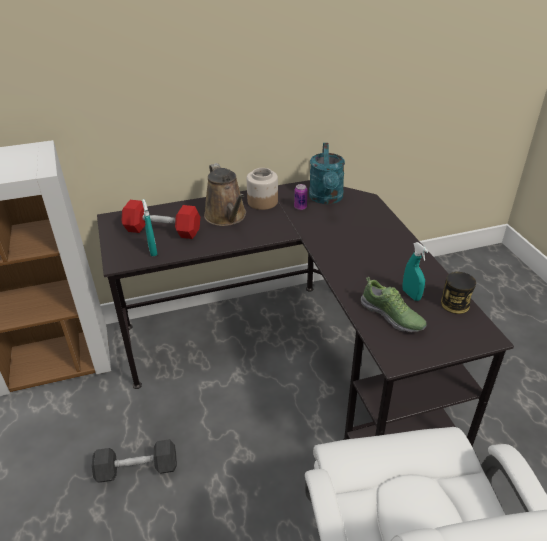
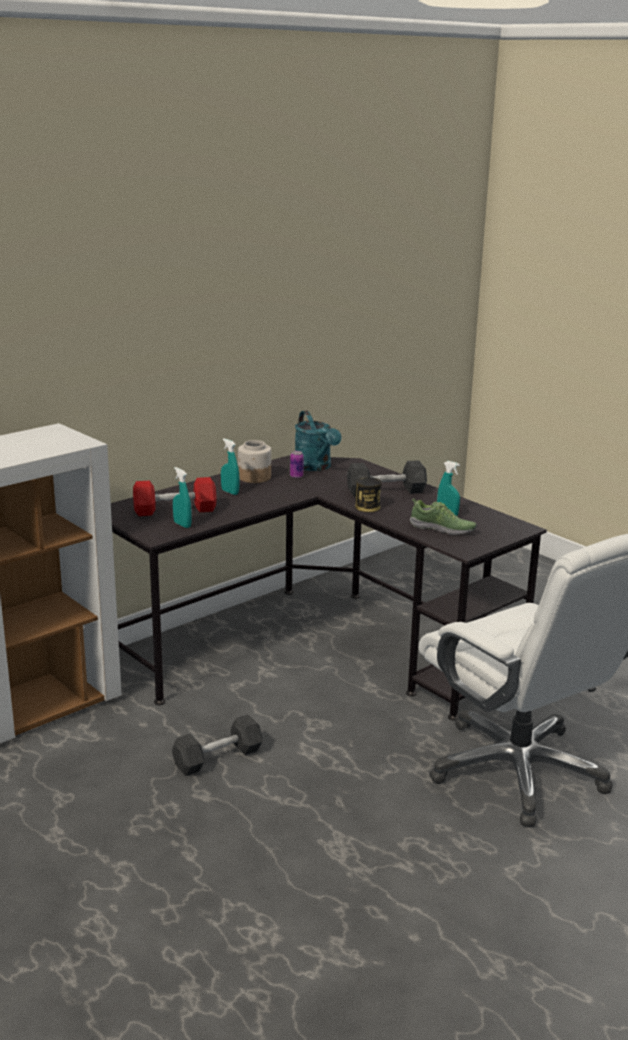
camera: 25 degrees left, 15 degrees down
brown watering can [204,163,246,226] -> turquoise spray bottle [221,438,240,495]
can [441,272,476,314] -> can moved to [355,477,382,512]
none -> grey dumbbell [347,460,427,496]

